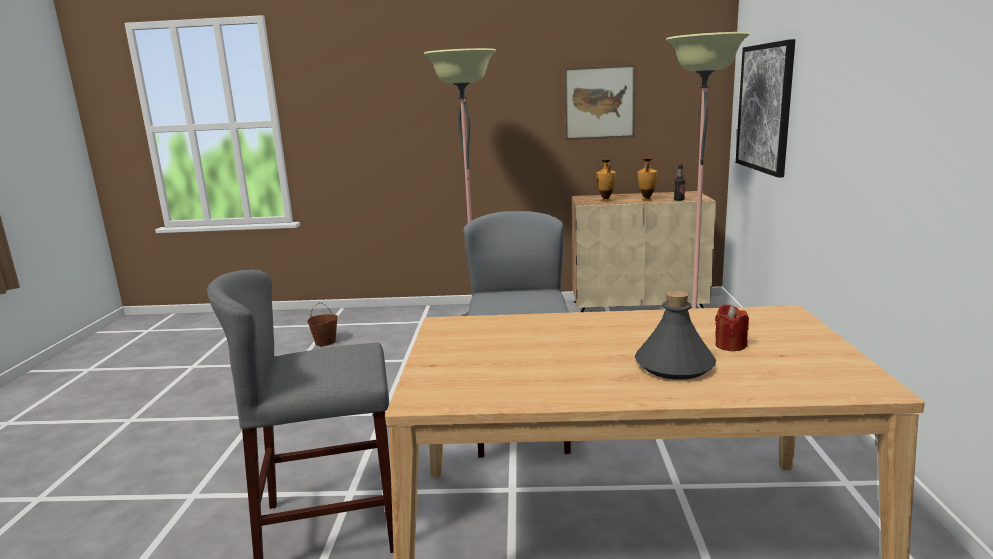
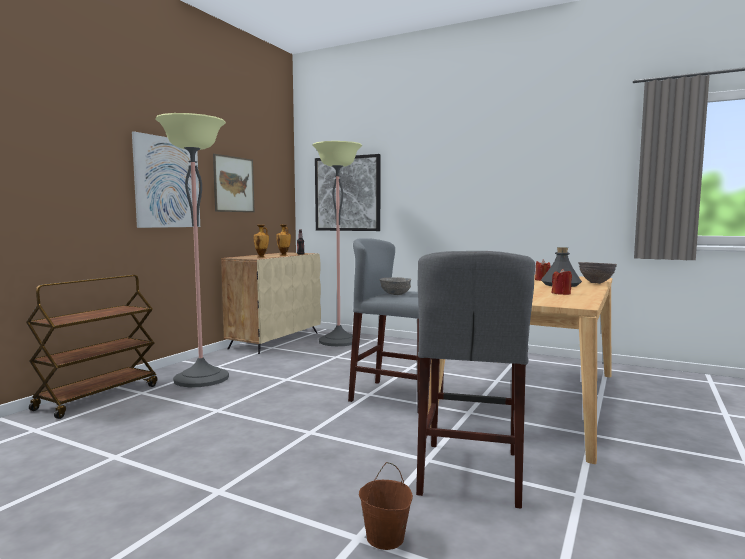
camera: 65 degrees left, 10 degrees down
brown bucket [307,302,338,346] -> brown bucket moved to [359,462,413,550]
none -> brown cart [26,275,157,419]
none -> picture [132,131,200,228]
none -> grey bowl [379,277,412,295]
none -> red candle [552,269,572,295]
none -> brown bowl [578,262,617,284]

